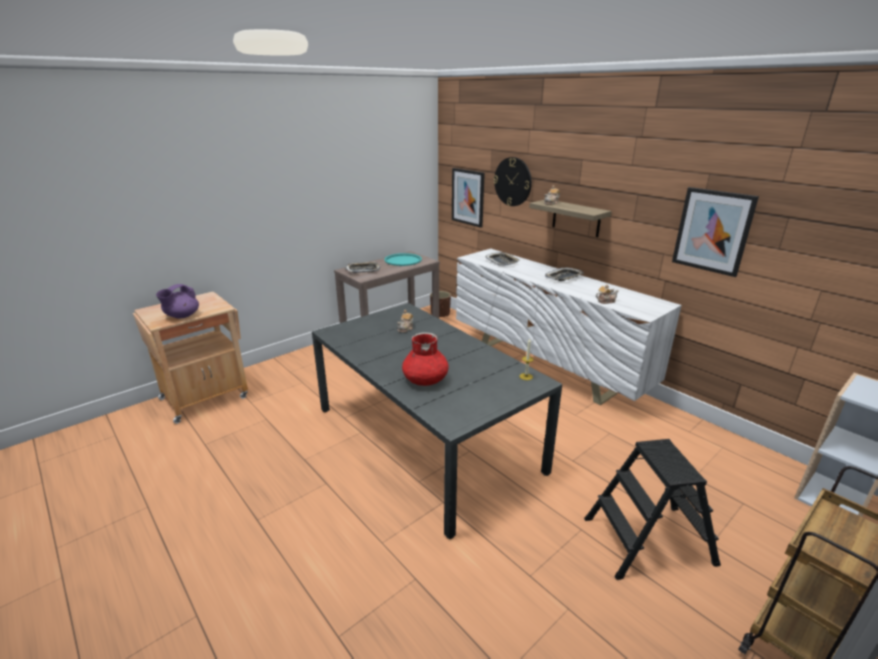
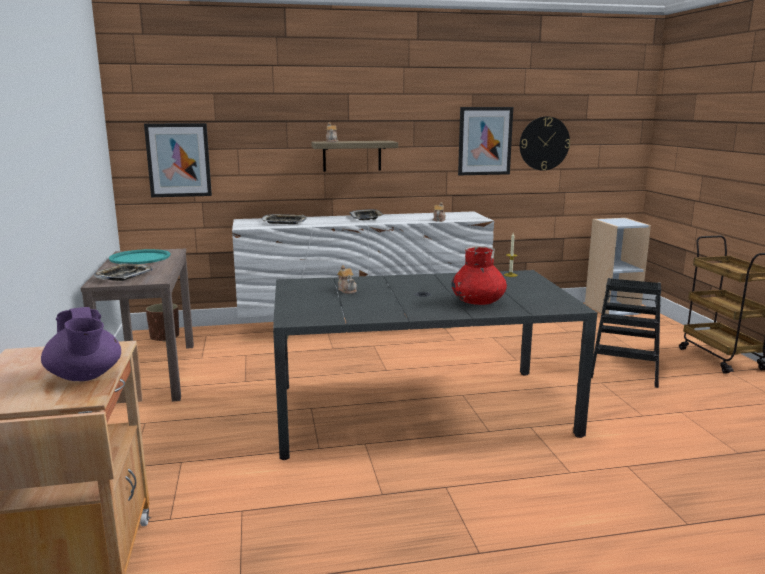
camera: 60 degrees left, 10 degrees down
wall clock [493,157,532,206] -> wall clock moved to [520,116,570,171]

